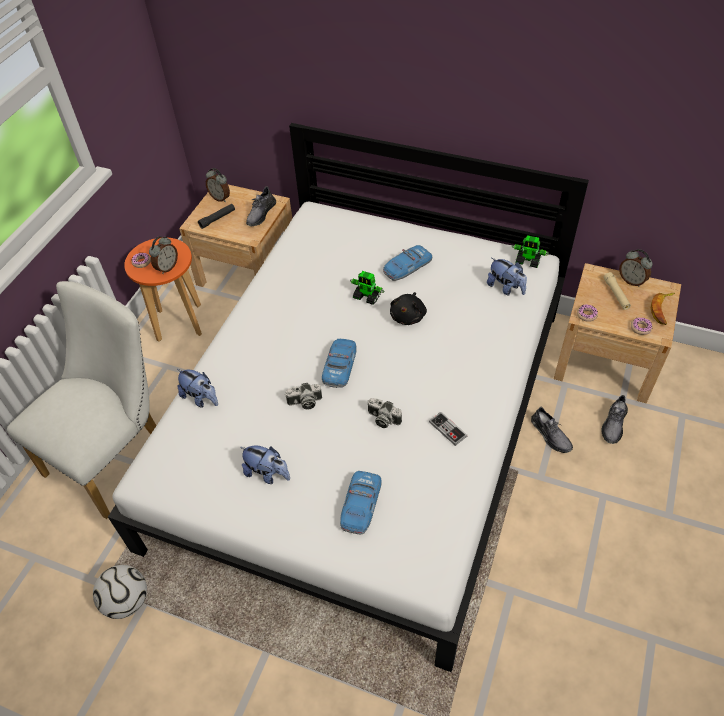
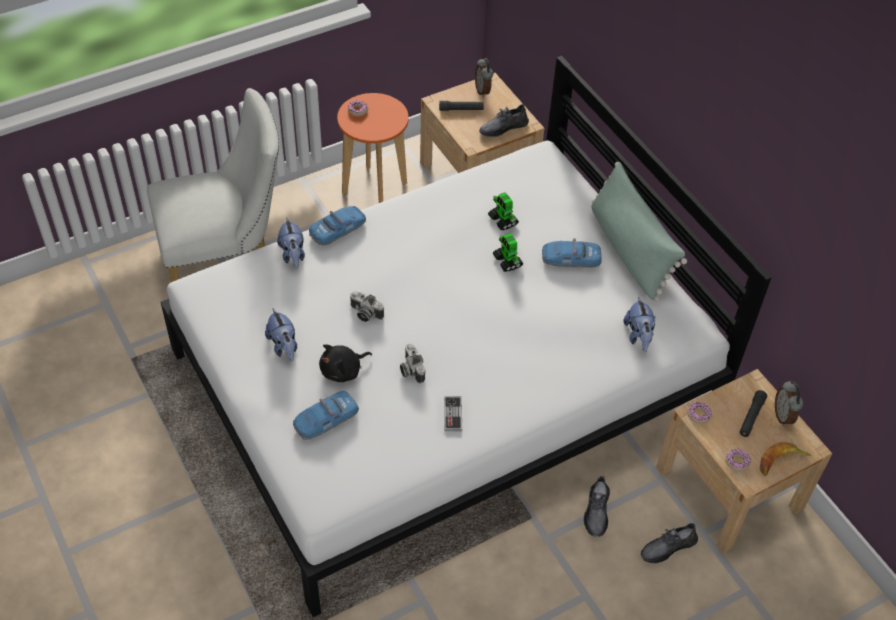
camera: 35 degrees right, 0 degrees up
football [93,565,147,619] -> none
alarm clock [149,236,178,274] -> none
toy car [322,339,357,388] -> toy car moved to [309,206,366,245]
black plush toy [390,292,427,325] -> black plush toy moved to [319,344,372,382]
toy robot [512,235,549,268] -> toy robot moved to [488,192,519,230]
beige flashlight [603,272,631,310] -> black flashlight [739,390,767,437]
none -> green pillow [591,162,687,302]

